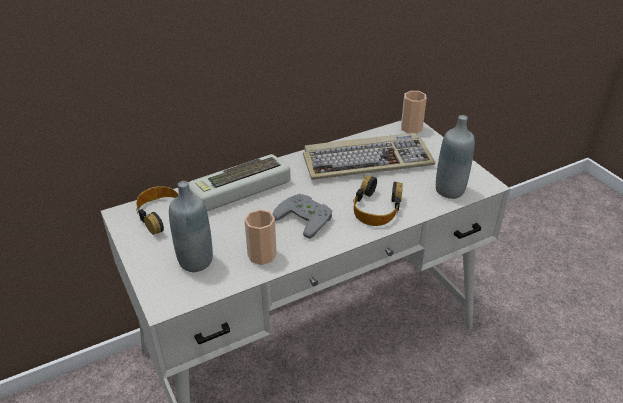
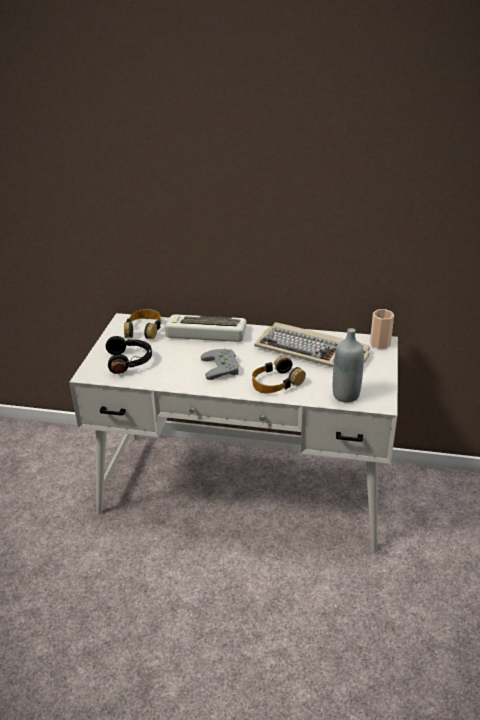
camera: 40 degrees right, 5 degrees down
grey bottle [169,181,213,272] -> black headphones [106,336,152,374]
cup [244,209,277,265] -> none

